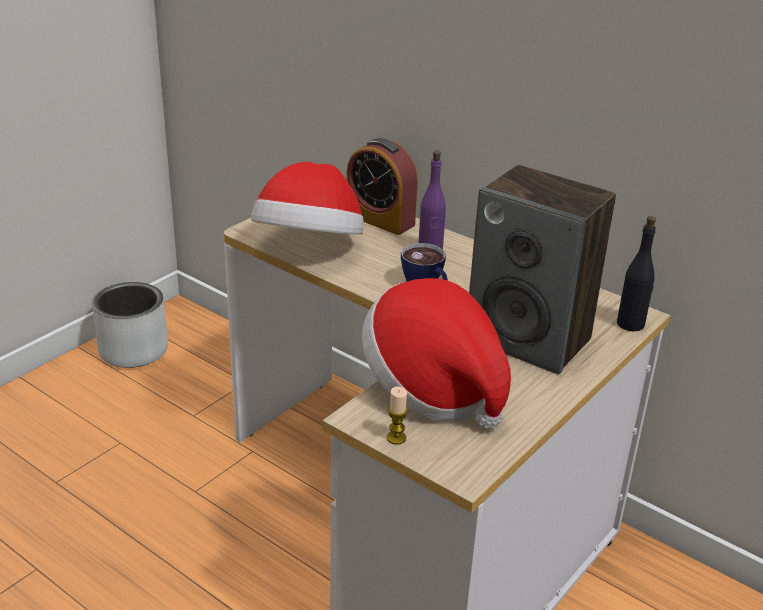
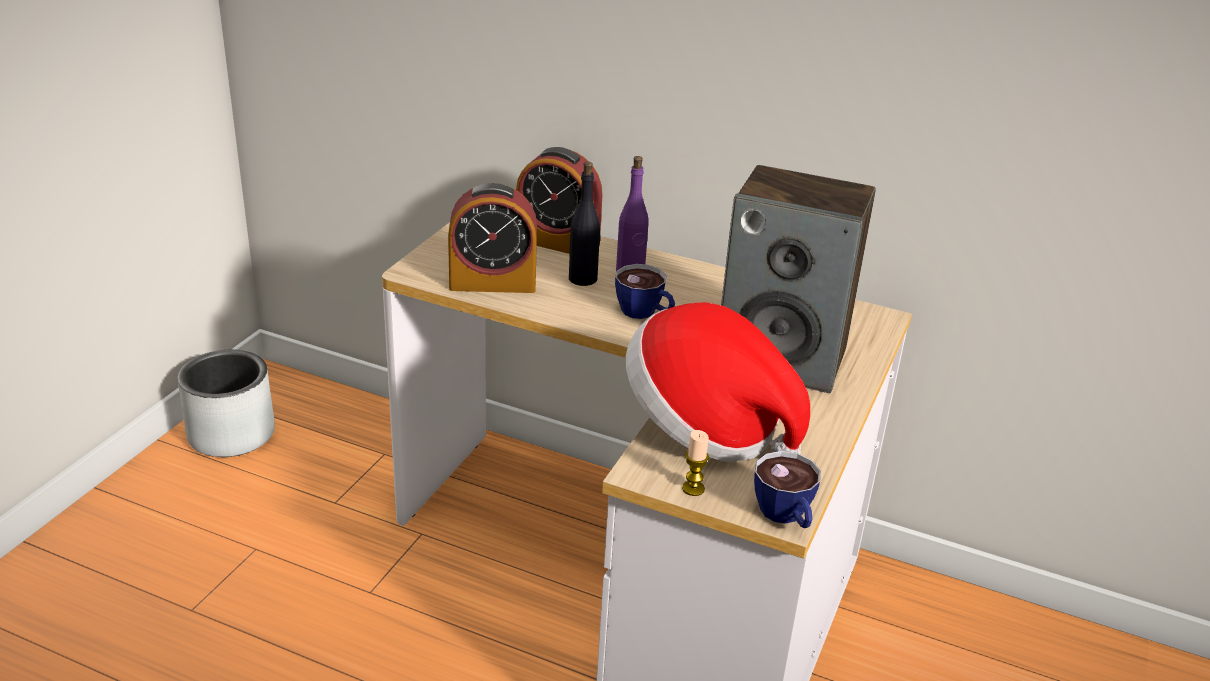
camera: 15 degrees left, 0 degrees up
hat [251,162,364,235] -> alarm clock [448,183,537,293]
black bottle [617,216,656,331] -> black bottle moved to [569,162,601,286]
none -> cup [754,451,821,528]

